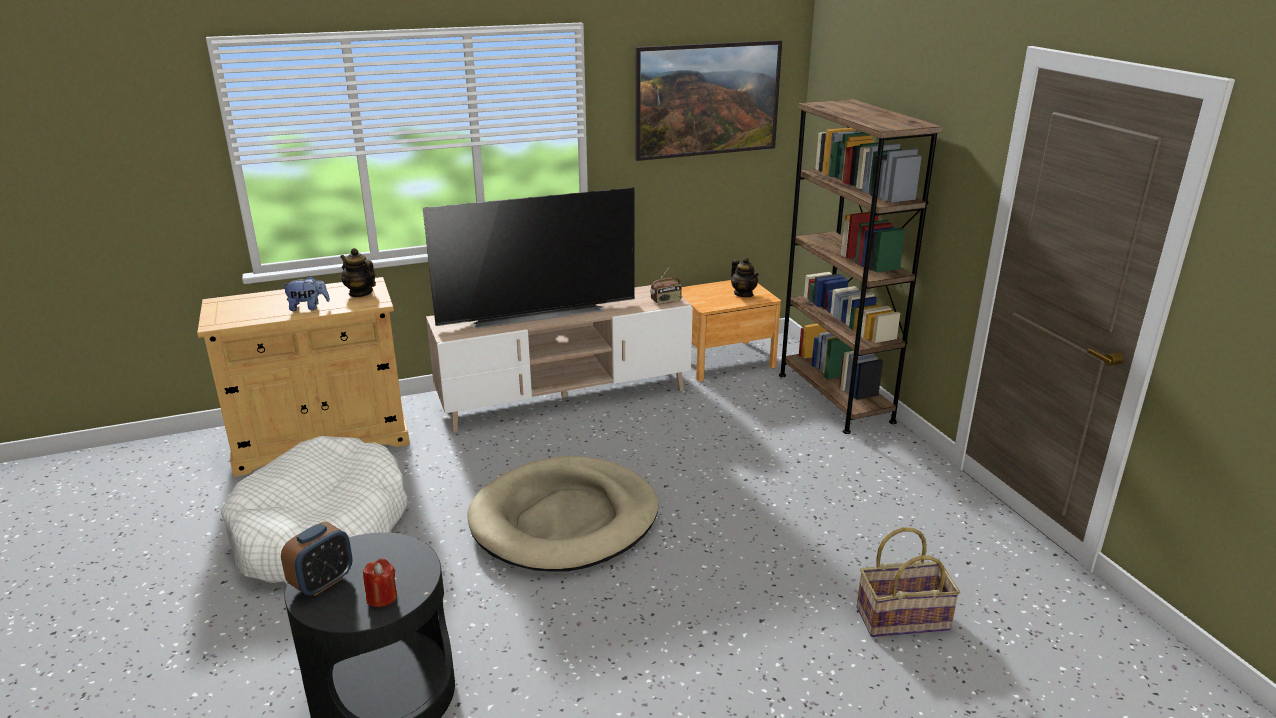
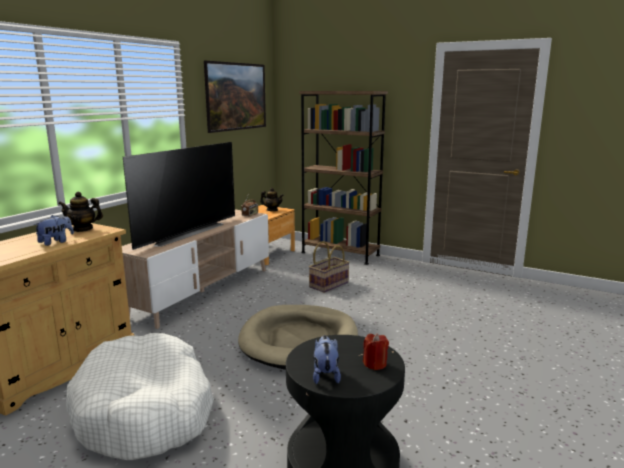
camera: 40 degrees left, 10 degrees down
alarm clock [281,522,352,596] -> plush toy [313,335,341,384]
basket [857,527,960,637] -> basket moved to [309,241,350,293]

